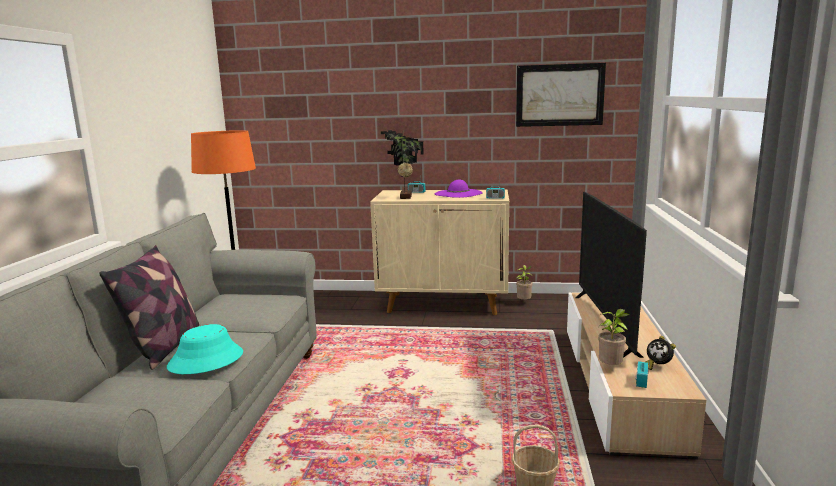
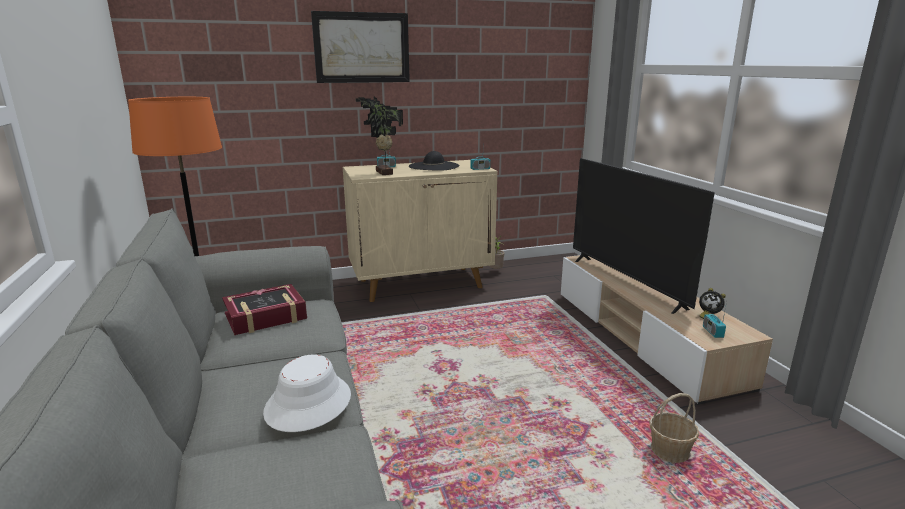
camera: 25 degrees left, 5 degrees up
pillow [99,245,199,370] -> none
turquoise hat [167,324,243,374] -> white hat [263,354,351,432]
purple hat [434,180,483,198] -> black hat [409,151,460,171]
picture [516,63,606,127] -> picture moved to [311,11,410,83]
potted plant [598,309,629,365] -> none
none -> book [222,284,307,335]

